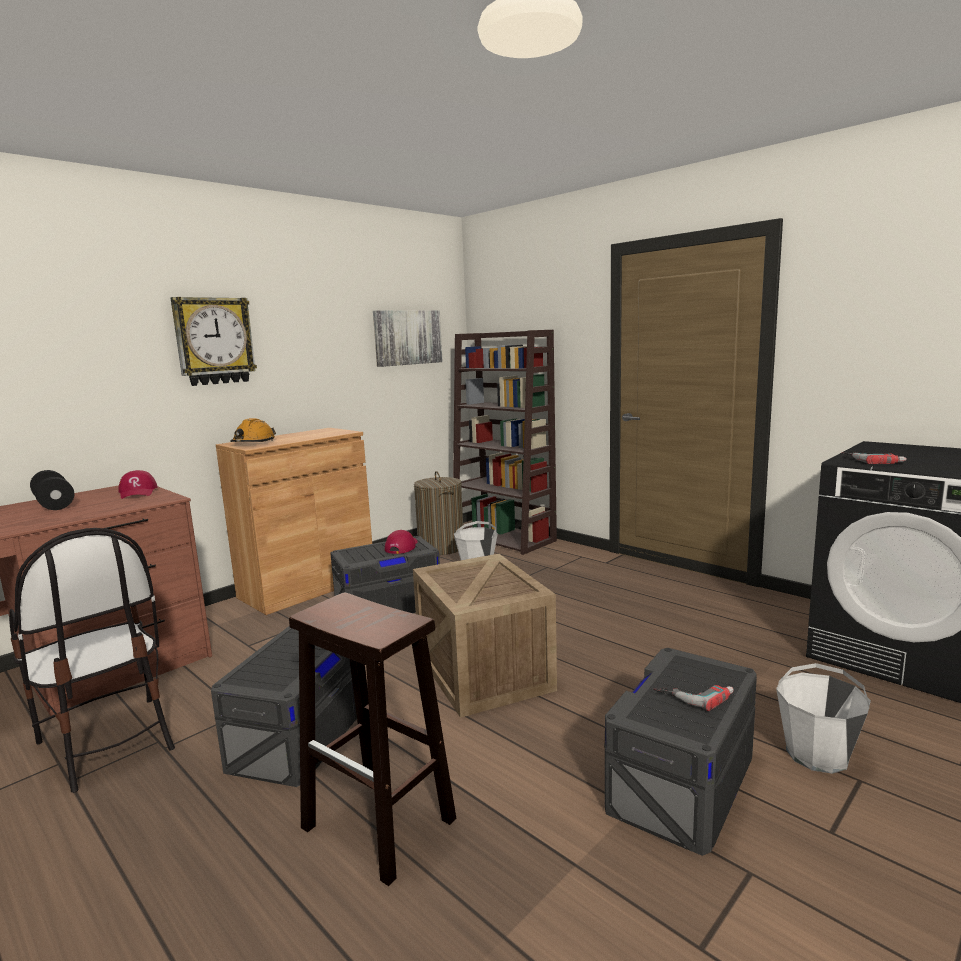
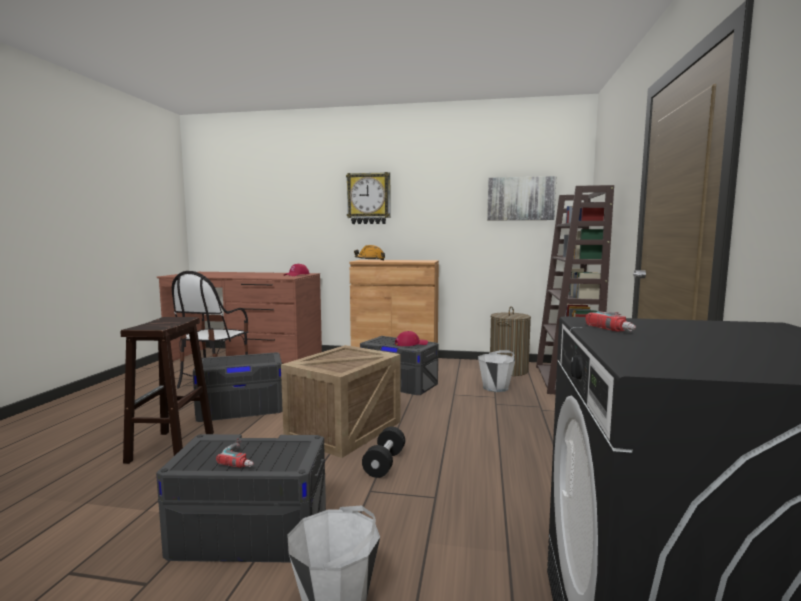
camera: 55 degrees right, 5 degrees down
black dumbbell [30,470,74,510] -> black dumbbell moved to [362,427,405,478]

